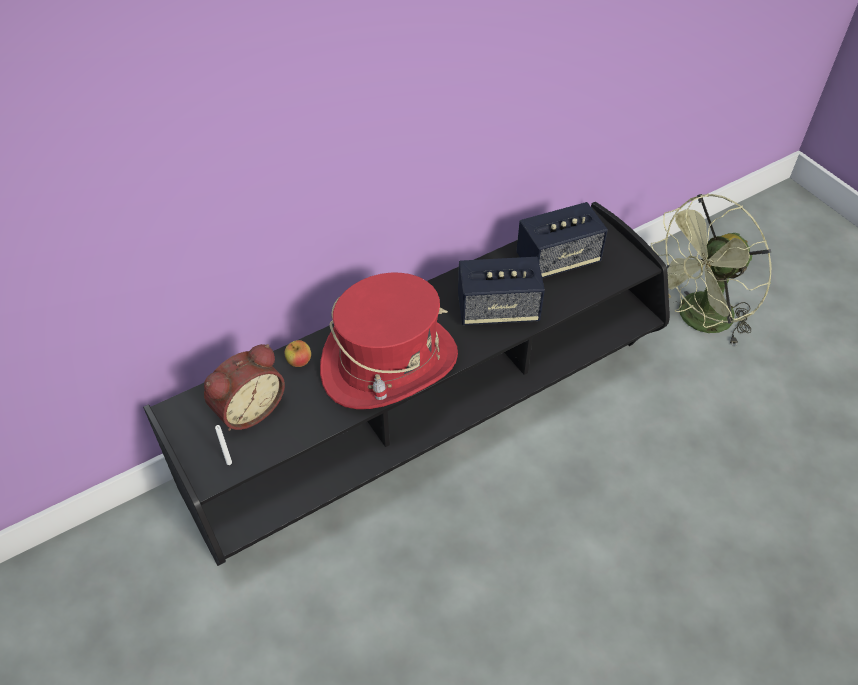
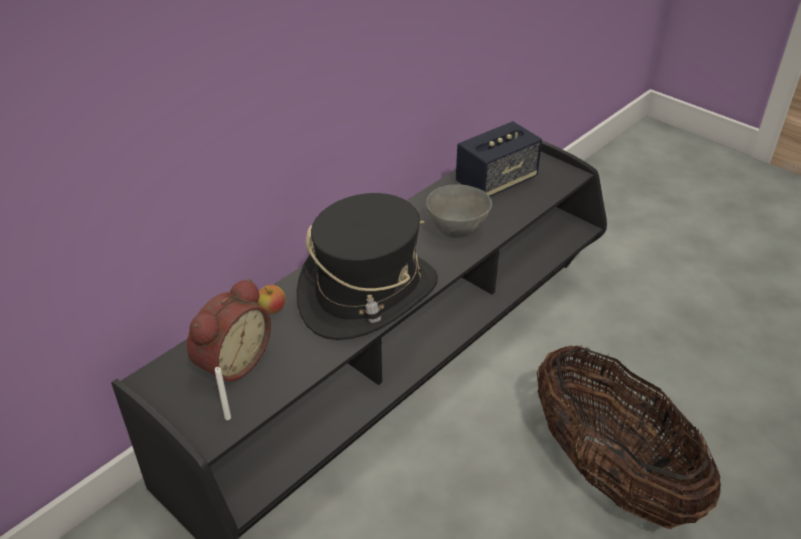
camera: 15 degrees left, 10 degrees down
red hat [320,273,458,409] -> black hat [297,193,438,340]
speaker [458,257,545,325] -> grey bowl [426,184,492,238]
green fan [651,194,772,346] -> none
none -> basket [537,346,721,529]

